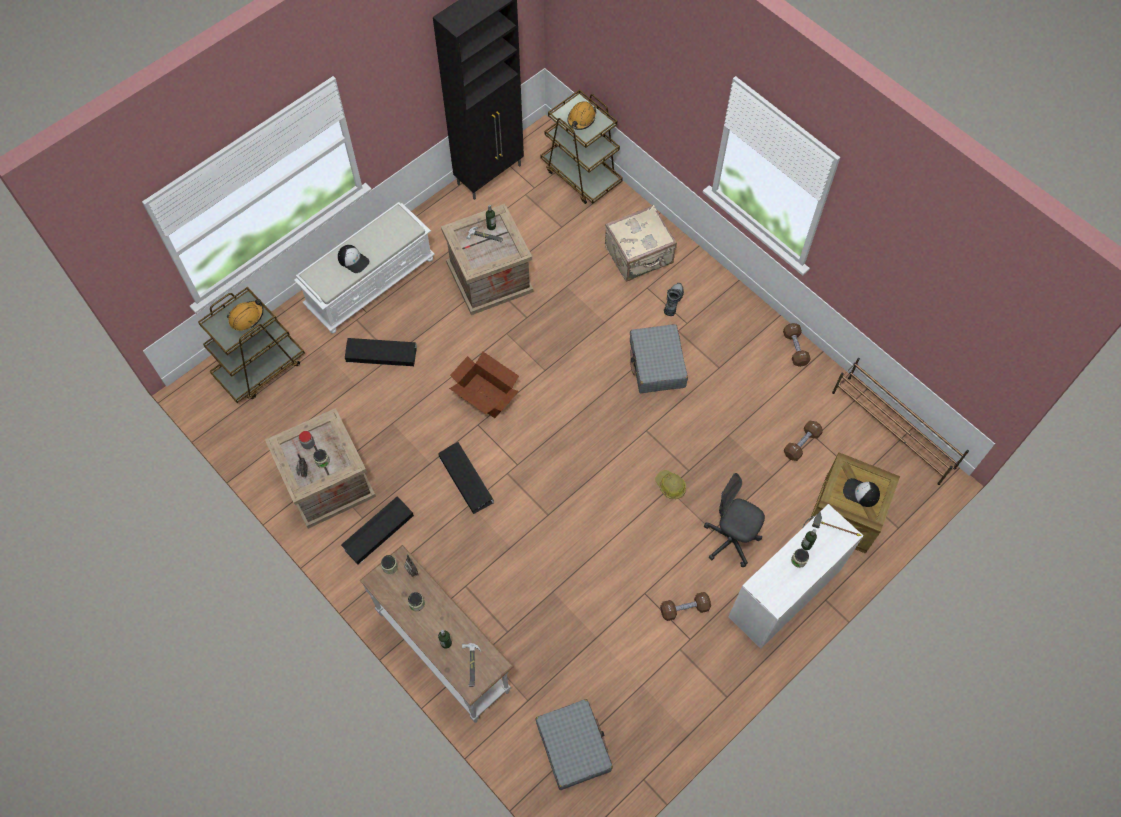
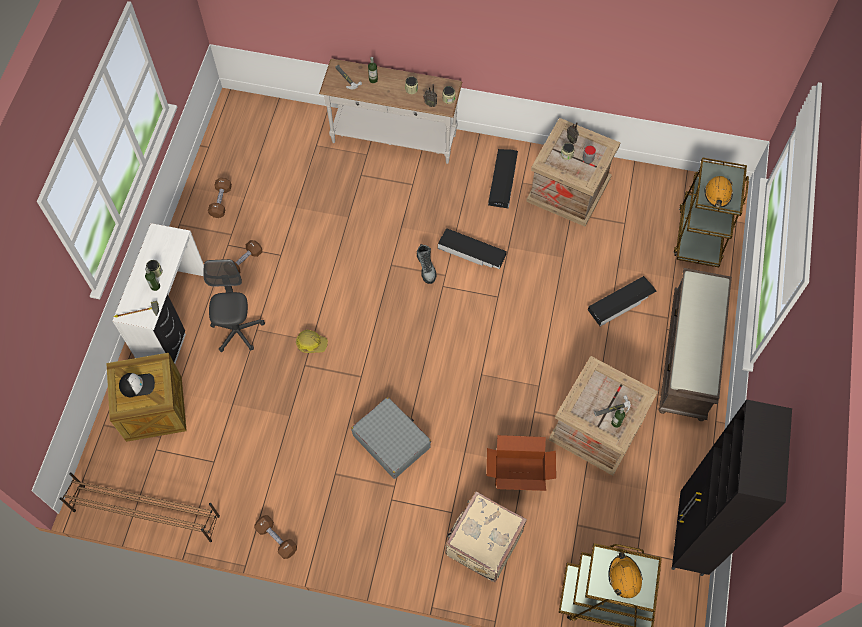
camera: 145 degrees right, 0 degrees up
white bench [294,202,435,333] -> brown bench [659,268,732,421]
cap [338,245,369,273] -> none
cardboard box [449,352,519,418] -> cardboard box moved to [487,435,556,491]
grey suitcase [535,699,613,790] -> none
boot [664,283,684,316] -> boot moved to [417,244,436,284]
grey office chair [704,473,765,567] -> grey office chair turned 90 degrees counterclockwise [203,259,265,352]
brown dumbbell [784,420,823,461] -> brown dumbbell moved to [208,178,232,218]

